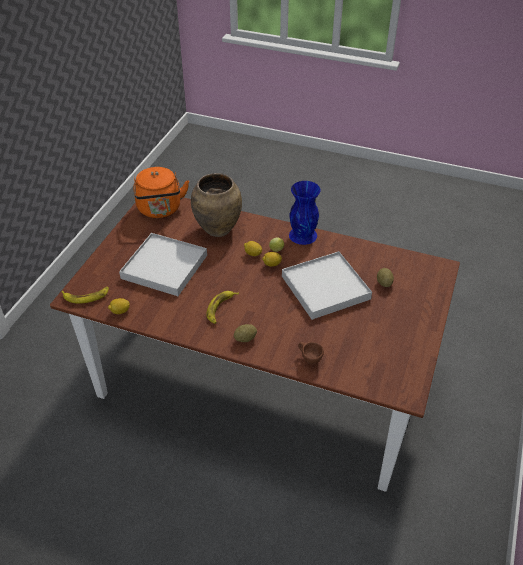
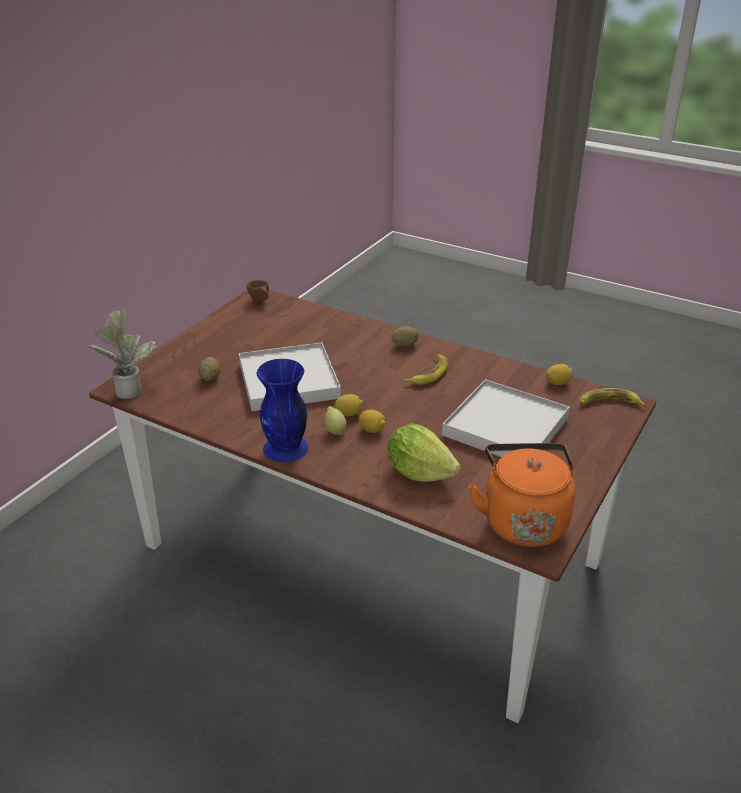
camera: 170 degrees left, 10 degrees down
brown vase [191,173,242,237] -> lettuce [388,423,461,482]
brown cup [298,342,324,364] -> brown cup moved to [246,280,269,302]
none -> potted plant [88,309,157,399]

